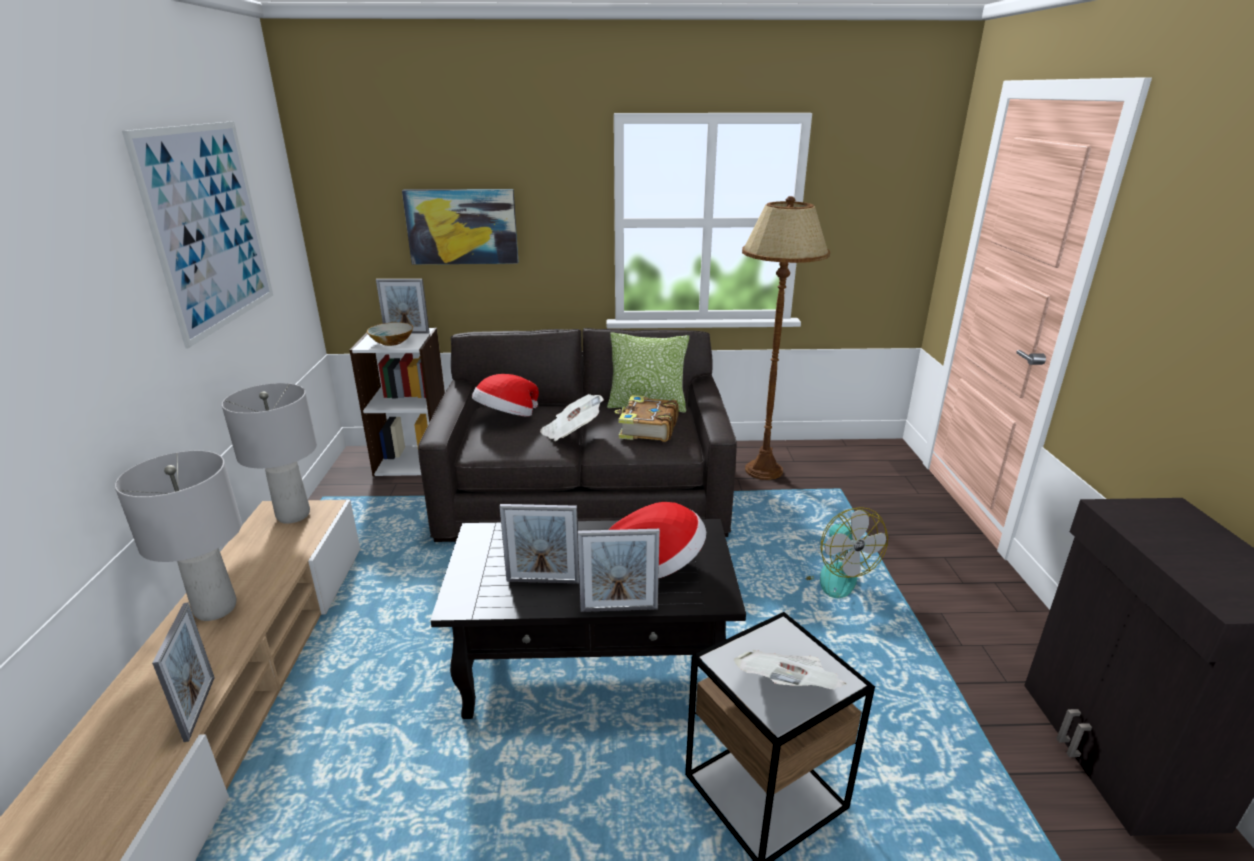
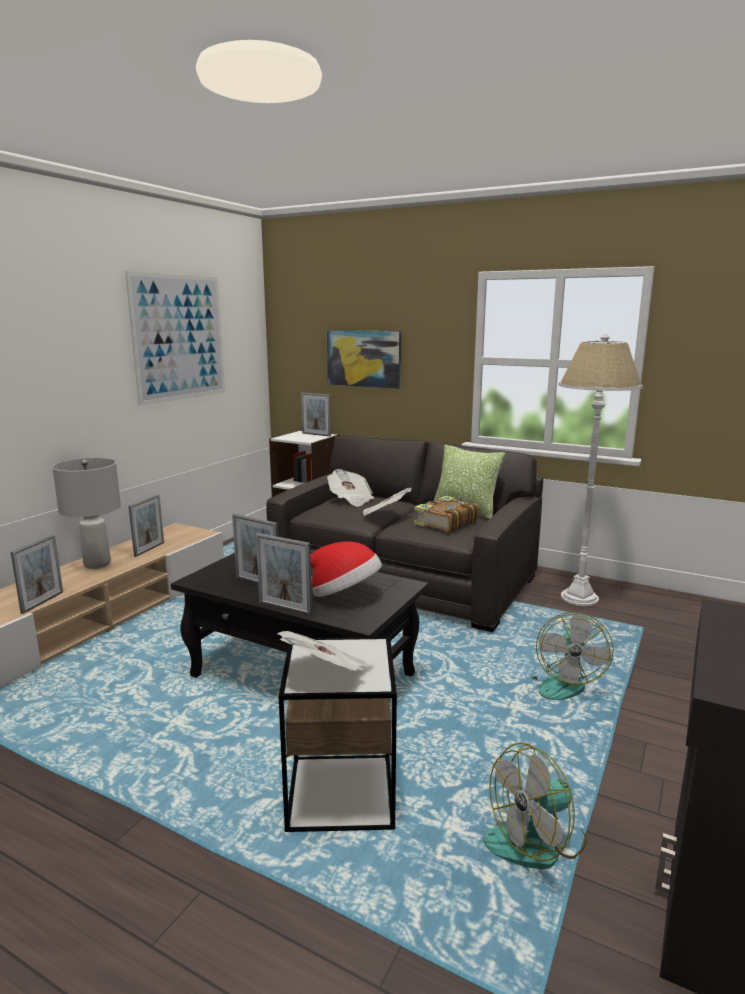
camera: 30 degrees right, 10 degrees down
grey table lamp [222,383,317,524] -> none
bowl [367,322,413,346] -> none
hat [472,374,539,417] -> newspaper [327,469,374,507]
brown floor lamp [742,196,830,480] -> white floor lamp [558,334,643,606]
none -> picture frame [129,494,164,557]
none -> fan [483,742,587,869]

